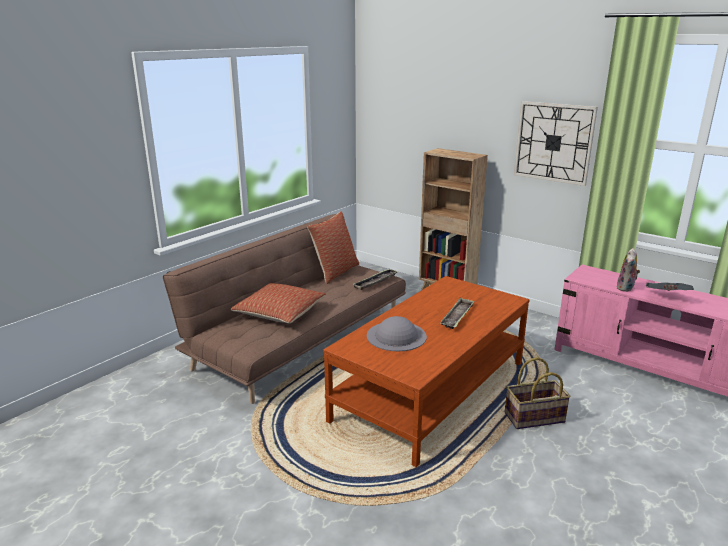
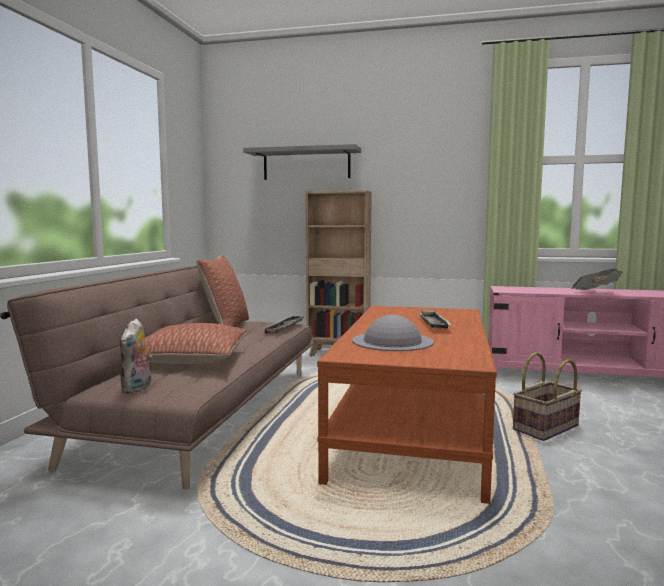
camera: 25 degrees left, 15 degrees down
wall clock [514,101,598,186] -> none
plush toy [617,248,640,292] -> plush toy moved to [120,319,153,394]
none -> grey shelf [243,144,361,180]

